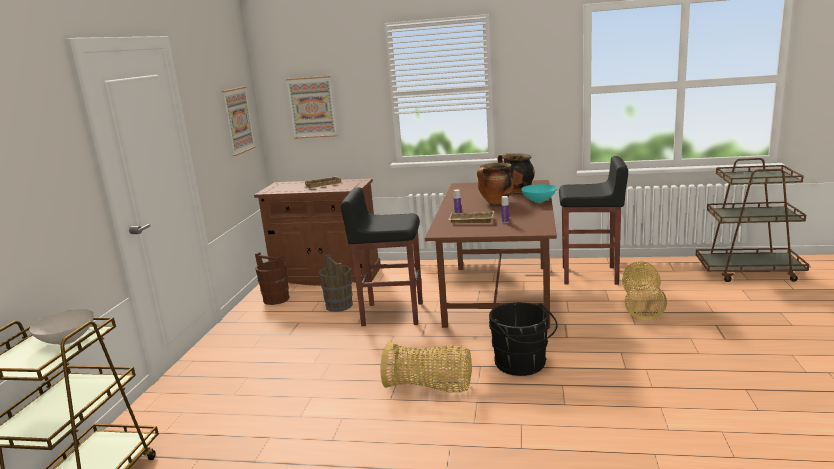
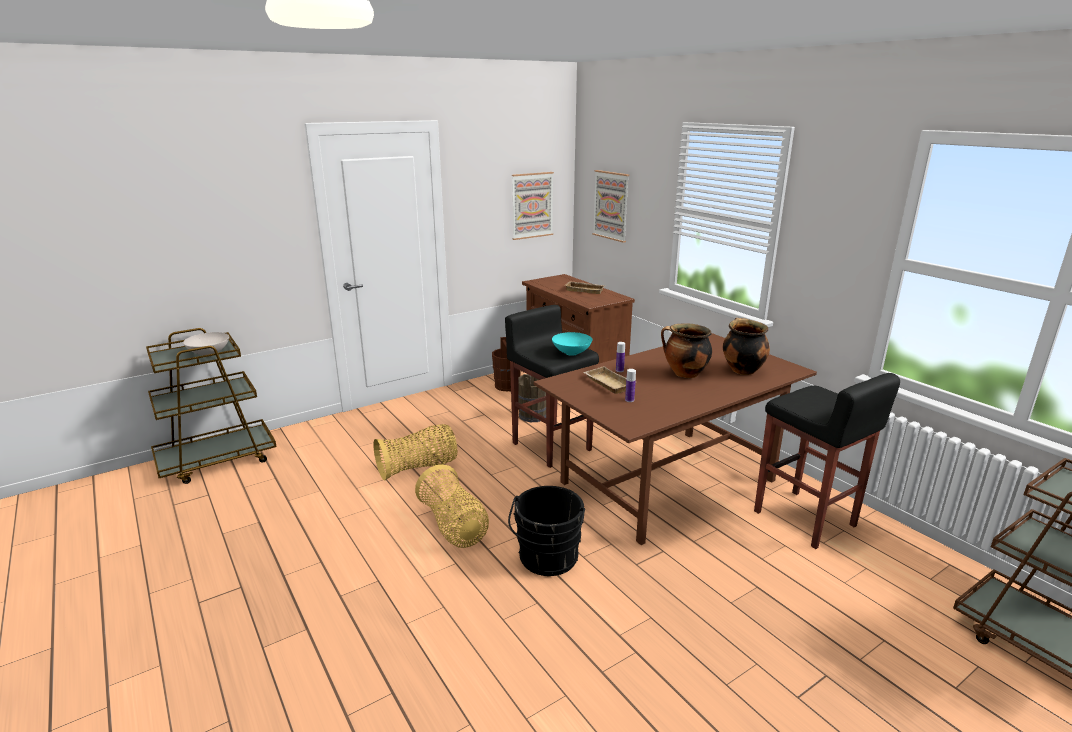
camera: 45 degrees right, 5 degrees up
turquoise bowl [521,184,557,203] -> turquoise bowl moved to [552,332,592,356]
basket [622,261,667,320] -> basket moved to [373,424,457,480]

